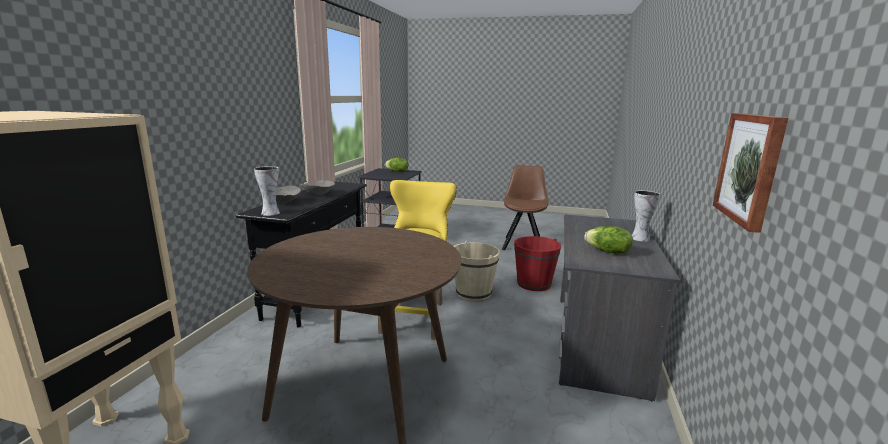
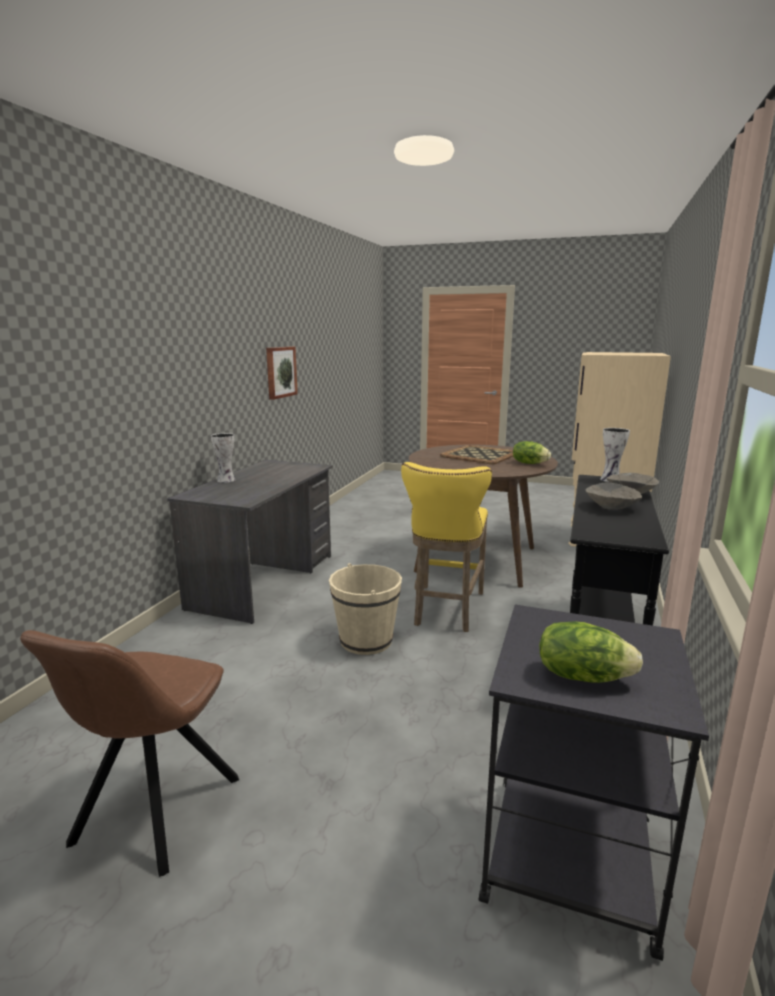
camera: 175 degrees left, 0 degrees up
red bucket [514,236,561,291] -> none
lettuce [584,226,633,254] -> lettuce moved to [513,441,551,464]
none -> tray [440,445,513,464]

